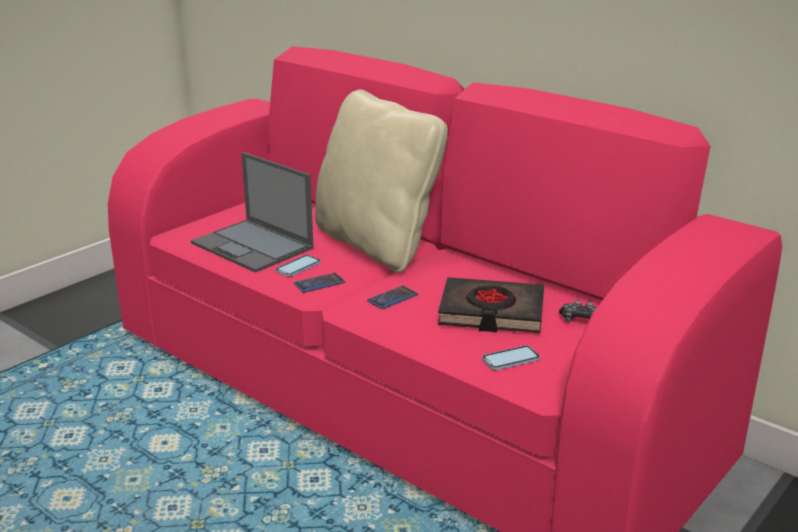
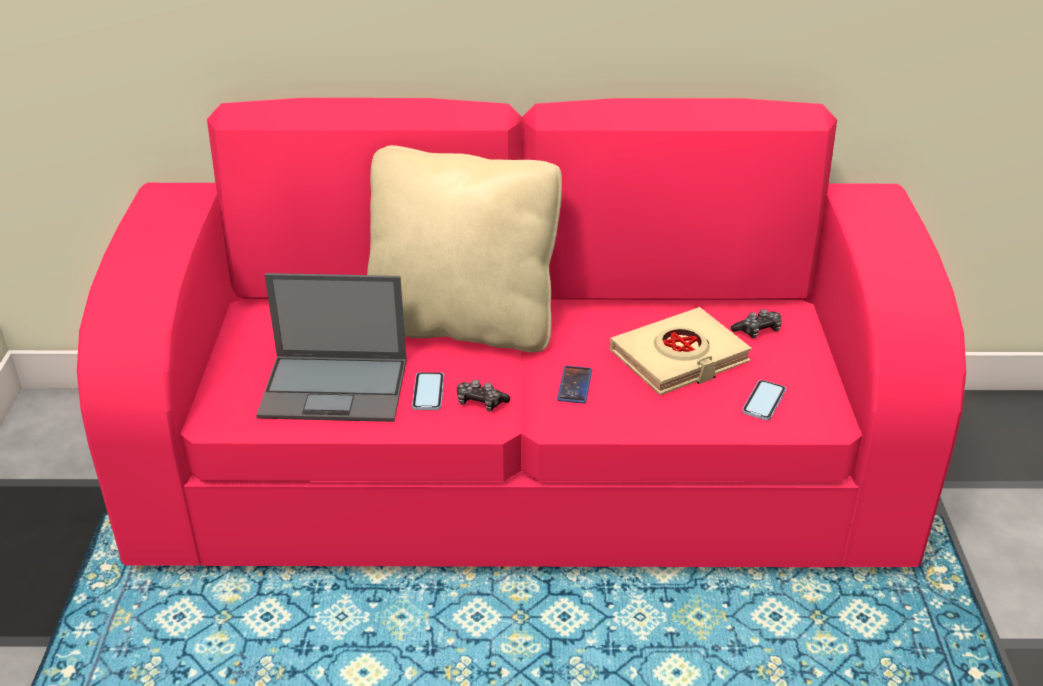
camera: 40 degrees left, 10 degrees up
phone [294,273,345,293] -> game controller [457,379,510,411]
black book [438,277,544,333] -> beige book [610,307,752,395]

